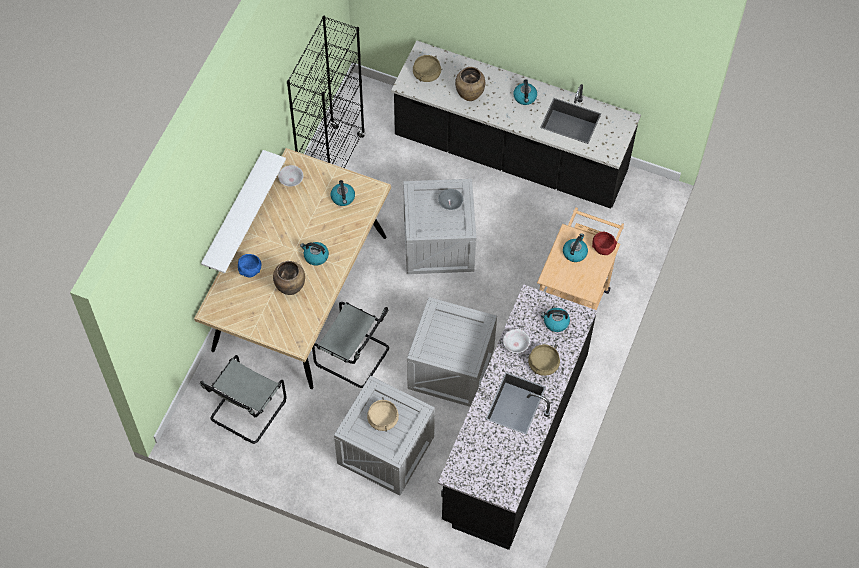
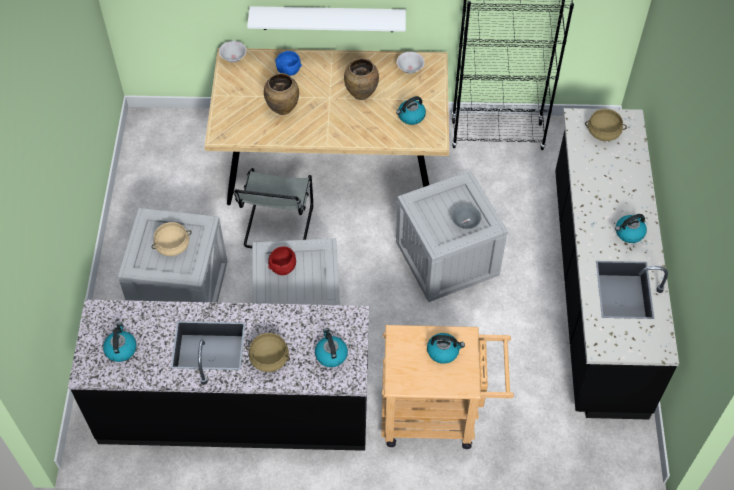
camera: 70 degrees right, 5 degrees down
grey chair [200,355,287,444] -> none
kettle [300,242,329,266] -> kettle moved to [103,322,137,362]
brown vase [455,67,485,101] -> brown vase moved to [344,58,379,100]
white bowl [503,329,530,353] -> white bowl moved to [219,41,247,63]
red bowl [592,231,617,255] -> red bowl moved to [268,246,296,275]

